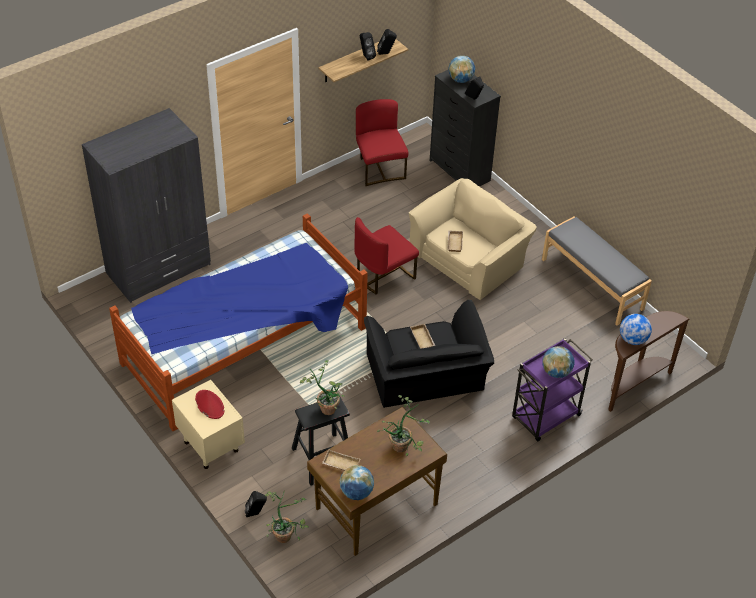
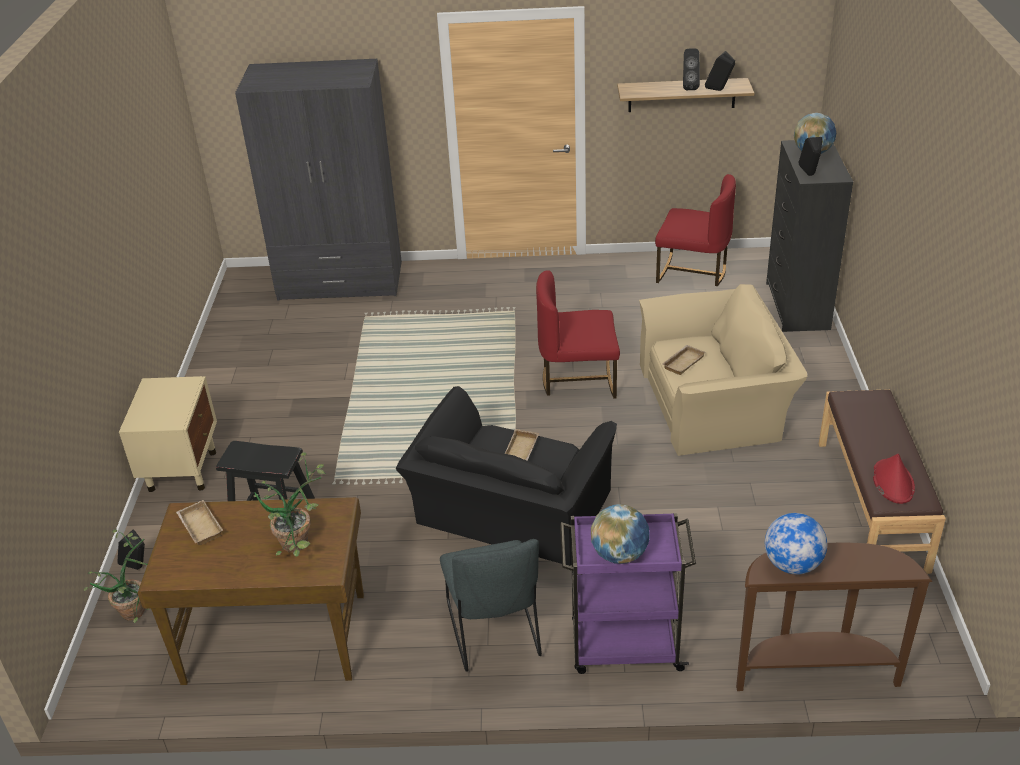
camera: 40 degrees right, 10 degrees down
bed [109,213,368,431] -> none
red hat [195,390,224,419] -> red hat moved to [873,454,915,504]
potted plant [300,360,345,415] -> none
globe [340,465,374,500] -> none
red chair [356,99,408,186] -> red chair turned 90 degrees clockwise [655,174,736,286]
grey bench [542,217,652,326] -> brown bench [819,389,946,574]
none -> grey chair [440,539,542,672]

